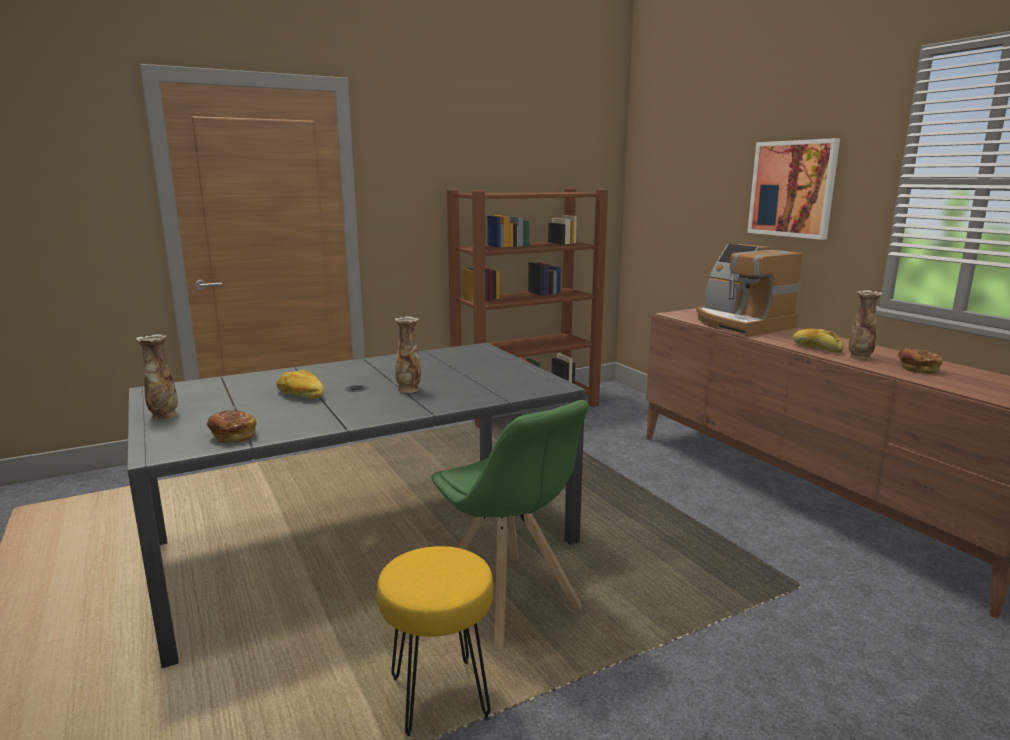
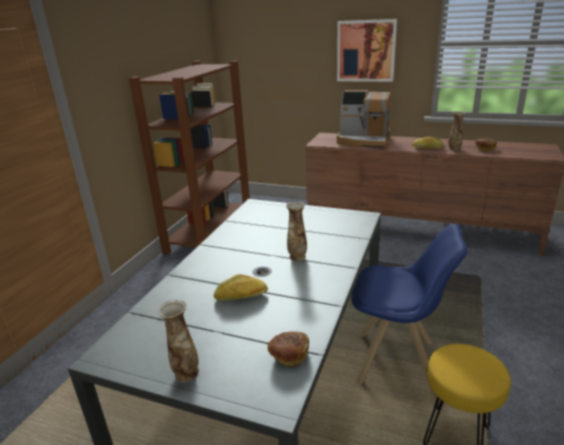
camera: 40 degrees left, 10 degrees up
green chair [431,400,589,649] -> blue chair [351,223,468,388]

